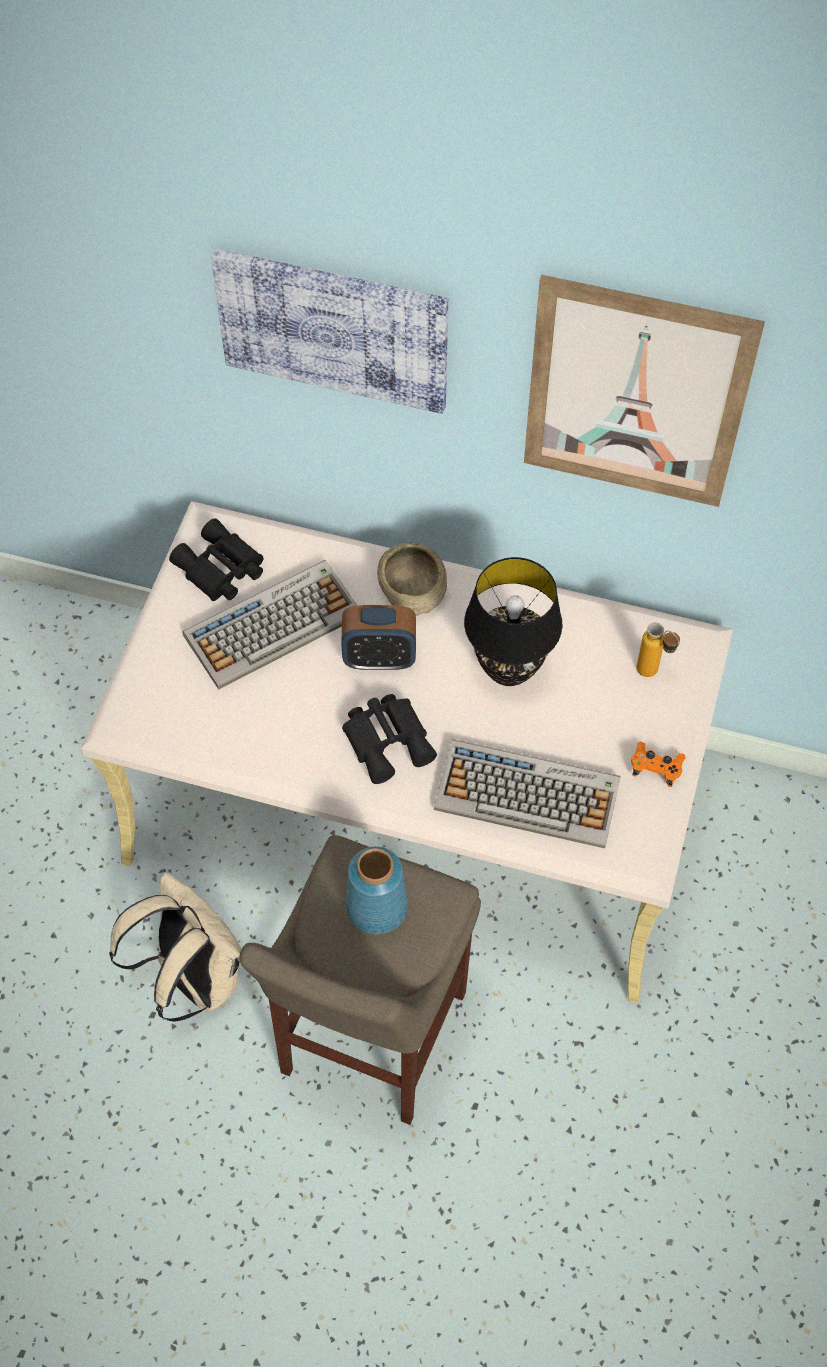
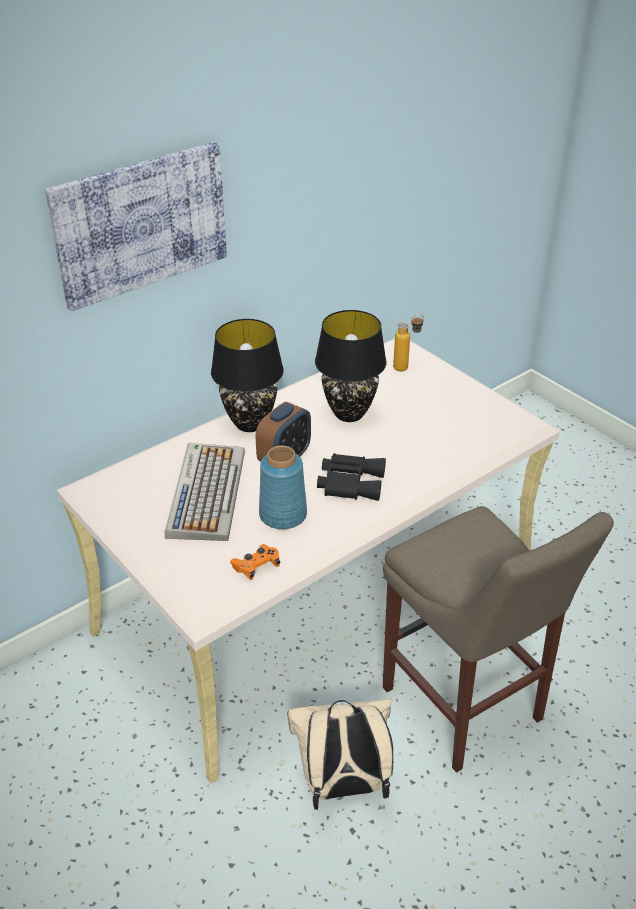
camera: 55 degrees left, 20 degrees down
black binoculars [169,518,263,601] -> none
blue vase [346,847,408,934] -> blue vase moved to [259,446,307,529]
beige bowl [377,543,447,616] -> black table lamp [211,319,284,432]
keyboard [434,739,621,848] -> none
picture [524,275,765,507] -> none
orange game controller [631,742,686,787] -> orange game controller moved to [230,544,280,580]

